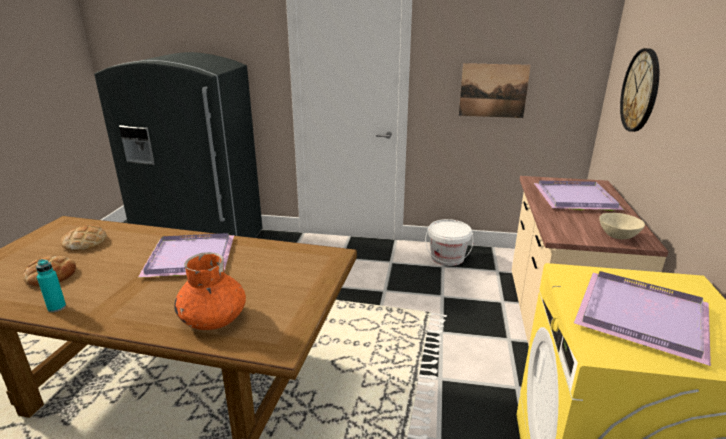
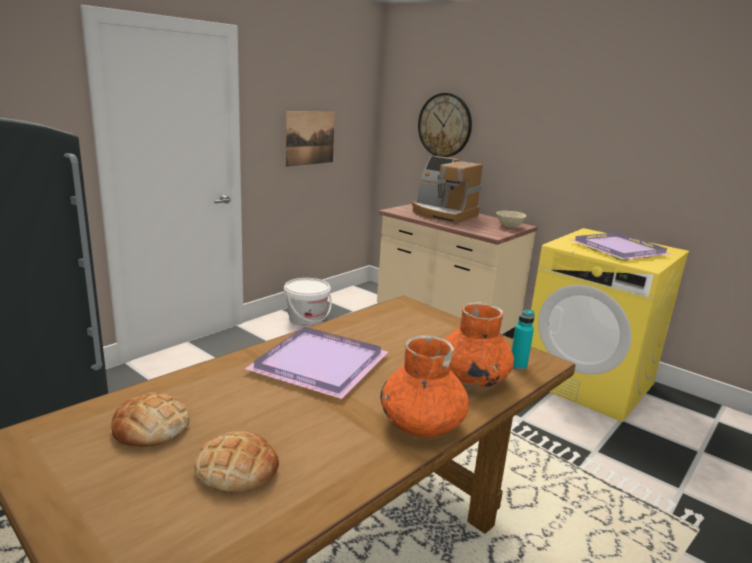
camera: 60 degrees left, 5 degrees down
turquoise bottle [36,259,66,312] -> turquoise bottle moved to [512,310,535,370]
purple tray [534,181,624,211] -> coffee machine [412,156,483,224]
none -> orange vase [380,335,469,437]

